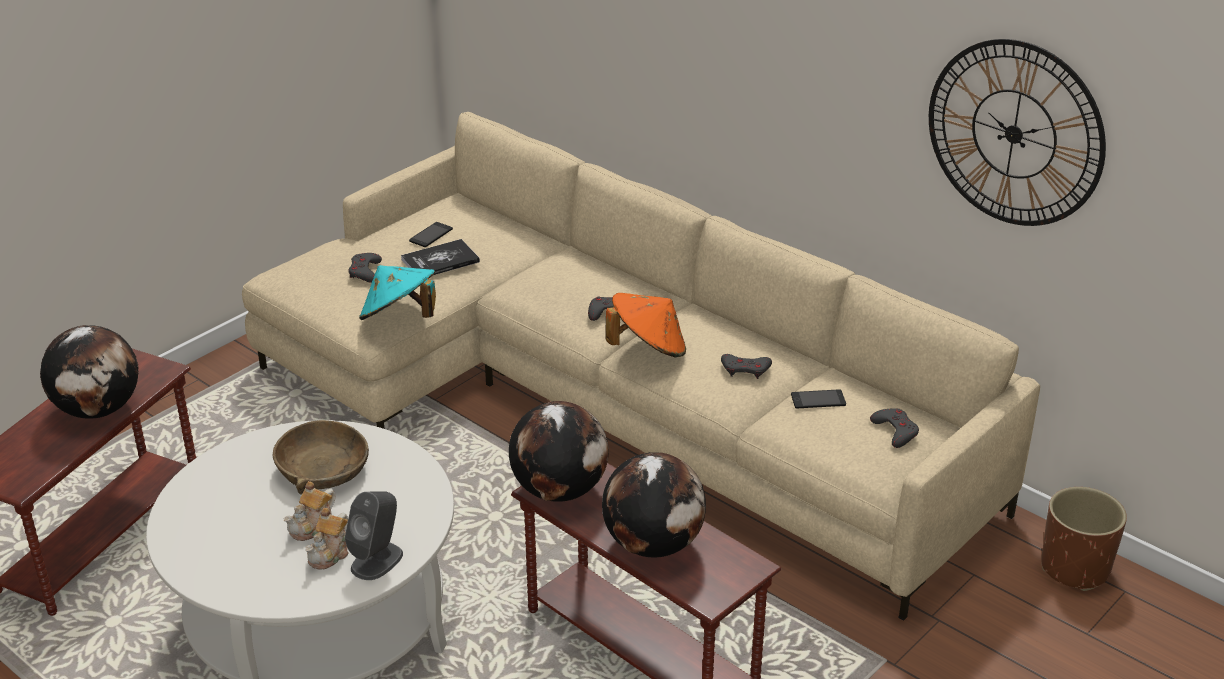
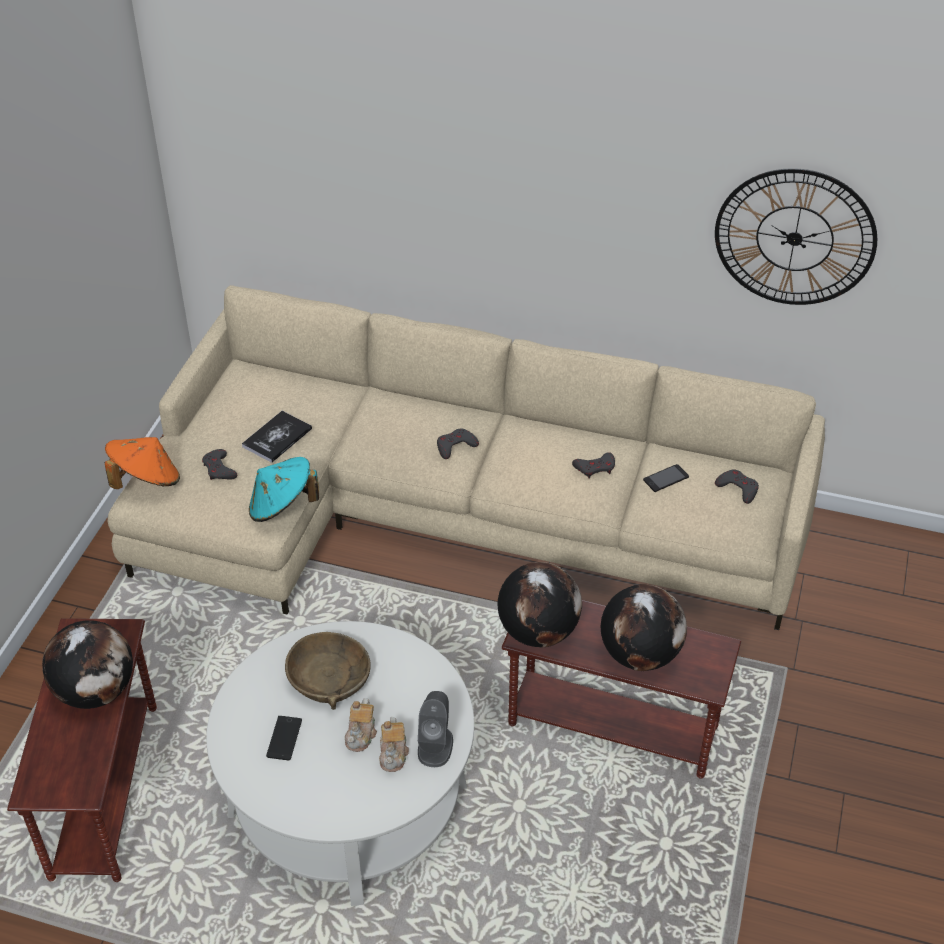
camera: 25 degrees left, 10 degrees up
phone [409,222,453,247] -> phone moved to [266,716,302,760]
orange hat [605,293,686,358] -> orange hat moved to [105,437,180,489]
brown planter [1041,487,1127,591] -> none

